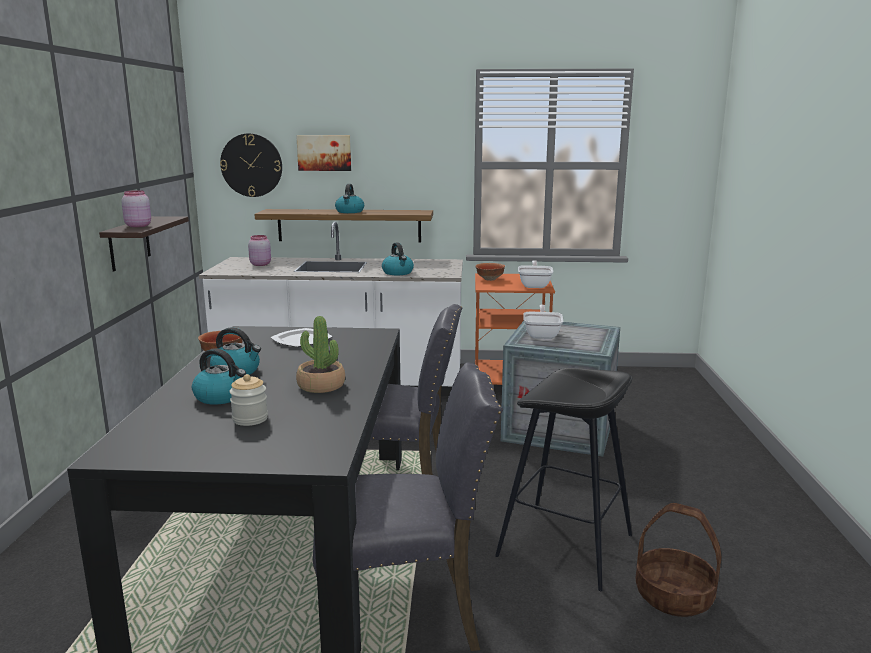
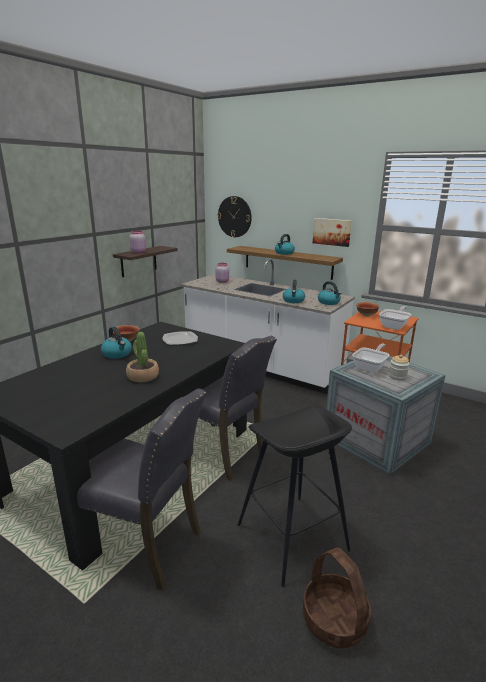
camera: 30 degrees right, 5 degrees up
kettle [192,348,246,405] -> kettle moved to [318,281,341,305]
jar [229,374,268,426] -> jar moved to [389,355,410,381]
picture [296,135,351,171] -> picture moved to [313,218,352,247]

